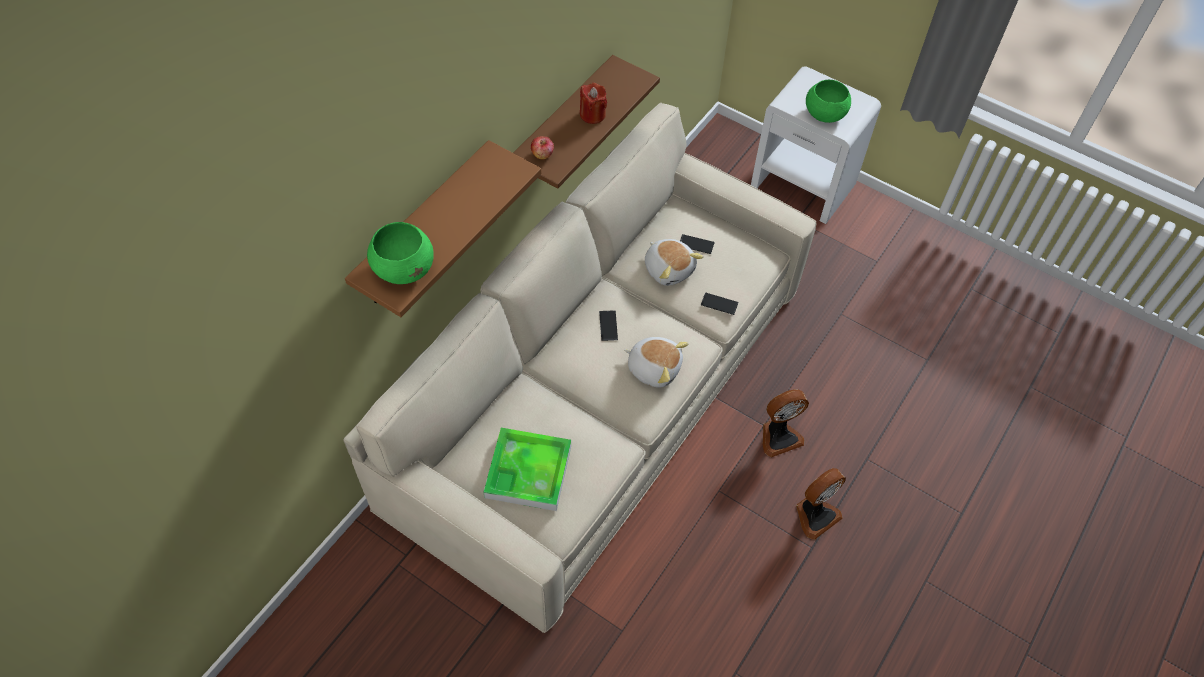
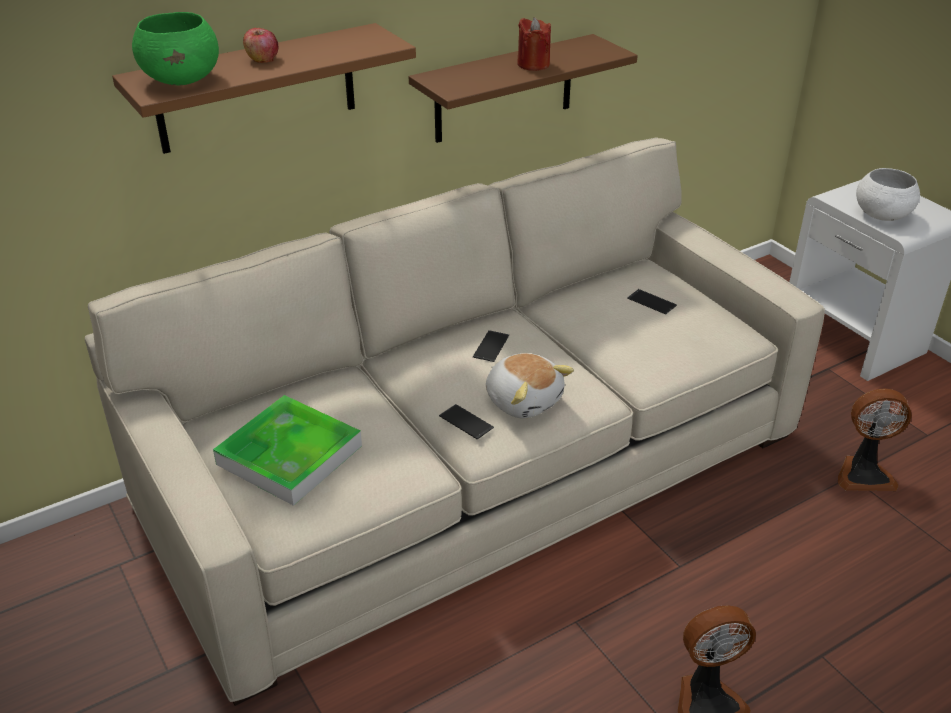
camera: 25 degrees right, 20 degrees down
apple [531,136,554,160] -> apple moved to [243,28,279,63]
plush toy [645,239,703,286] -> none
phone [701,292,739,315] -> phone moved to [439,404,494,440]
fan [762,390,809,457] -> fan moved to [838,389,912,491]
green bowl [806,80,851,123] -> white bowl [856,168,920,221]

